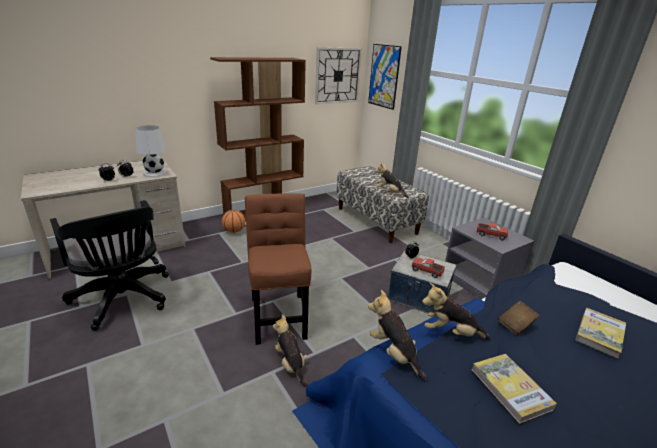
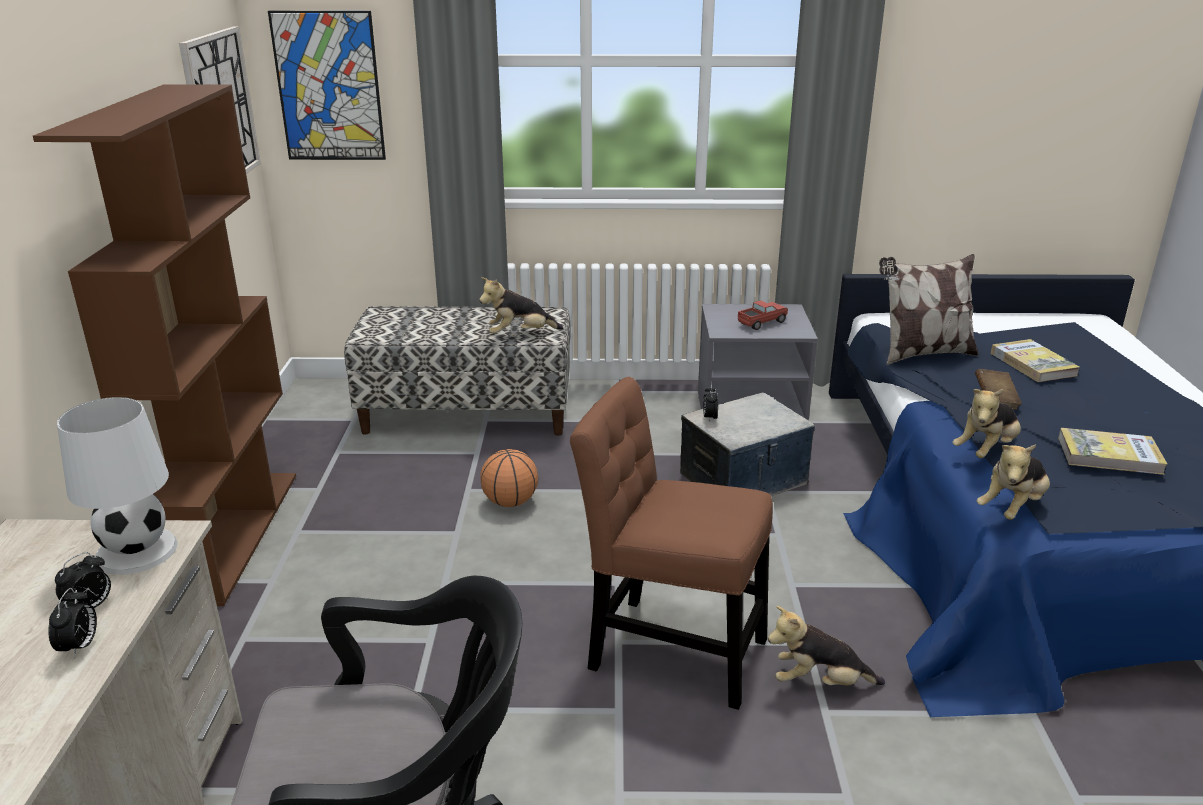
camera: 55 degrees left, 0 degrees up
basketball [222,210,245,233] -> basketball moved to [480,449,538,507]
plush toy [368,290,428,382] -> plush toy turned 45 degrees counterclockwise [976,444,1050,520]
toy truck [412,258,445,278] -> none
none -> pillow [879,254,979,365]

